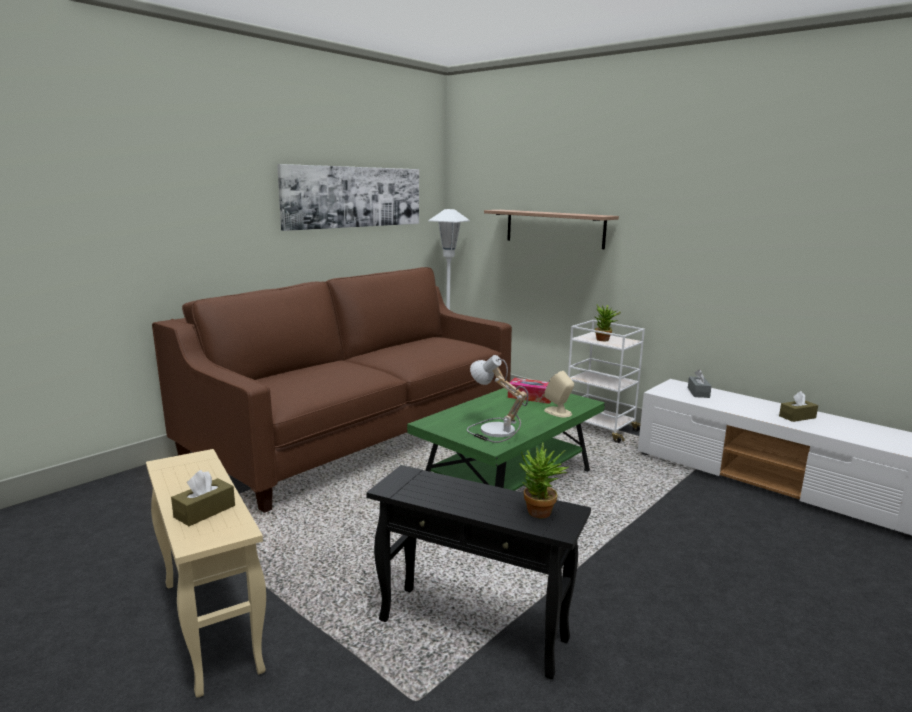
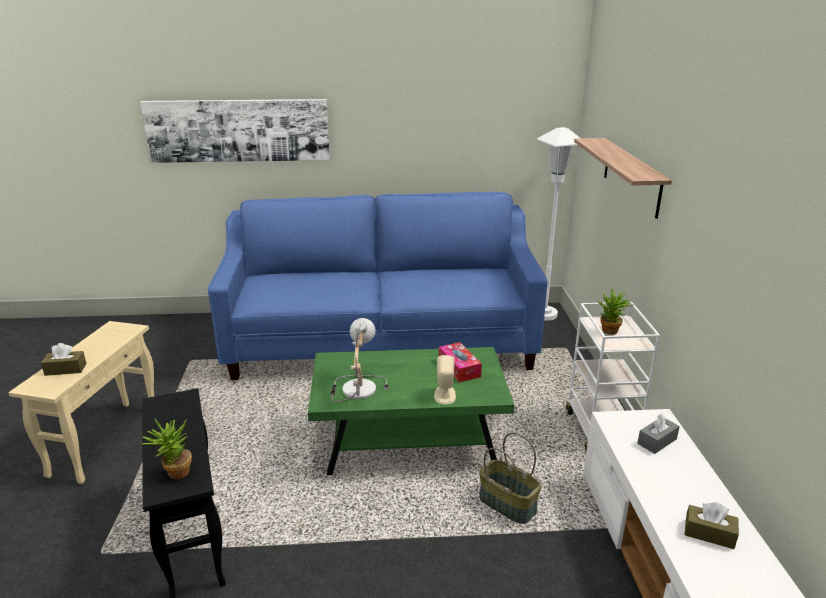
camera: 45 degrees right, 10 degrees up
brown sofa [152,267,512,513] -> blue sofa [208,192,547,380]
picture [277,164,419,231] -> picture moved to [140,99,330,163]
none -> basket [479,432,541,524]

